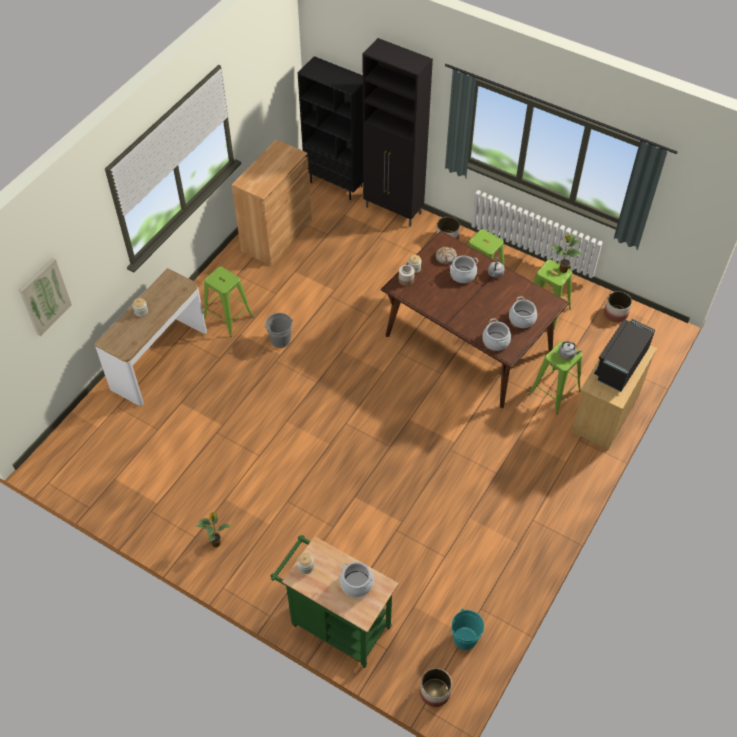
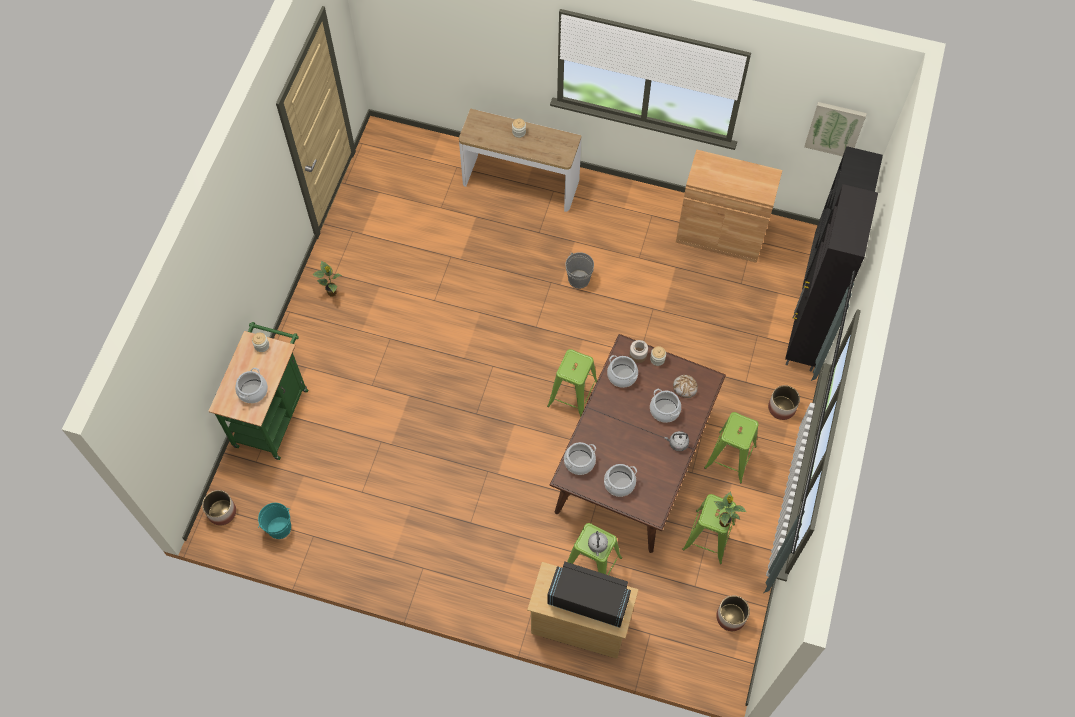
camera: 75 degrees right, 10 degrees up
picture [19,258,72,336] -> picture moved to [804,102,867,156]
green stool [204,266,254,337] -> green stool moved to [547,349,597,417]
none -> cooking pot [607,355,638,388]

